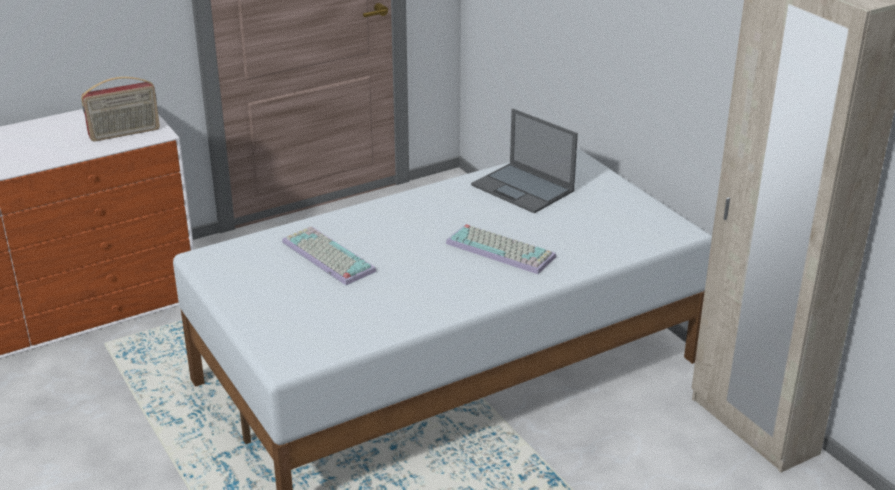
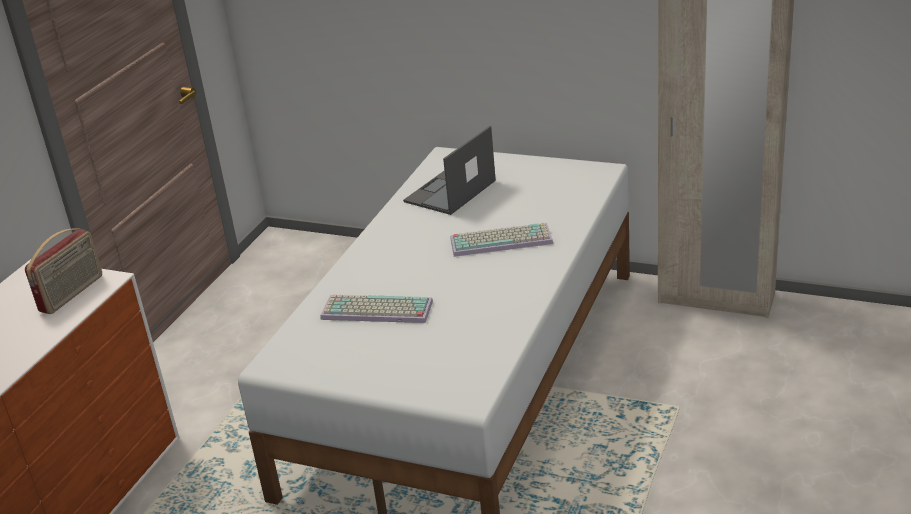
camera: 35 degrees left, 0 degrees up
laptop [471,109,578,214] -> laptop turned 120 degrees clockwise [403,126,496,215]

